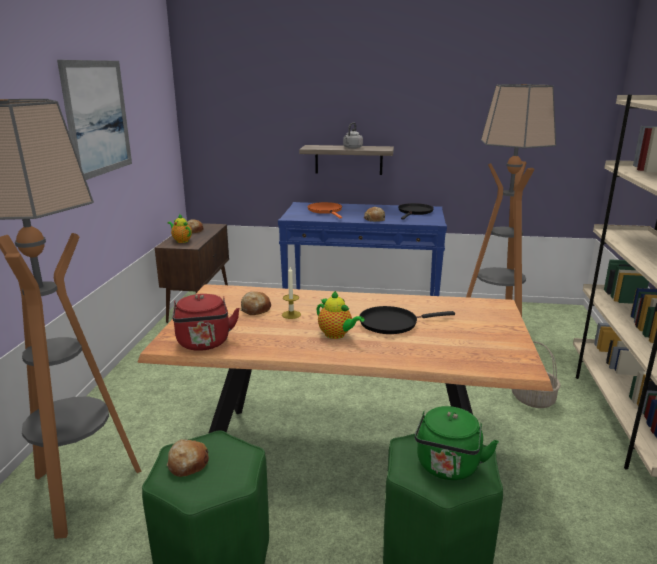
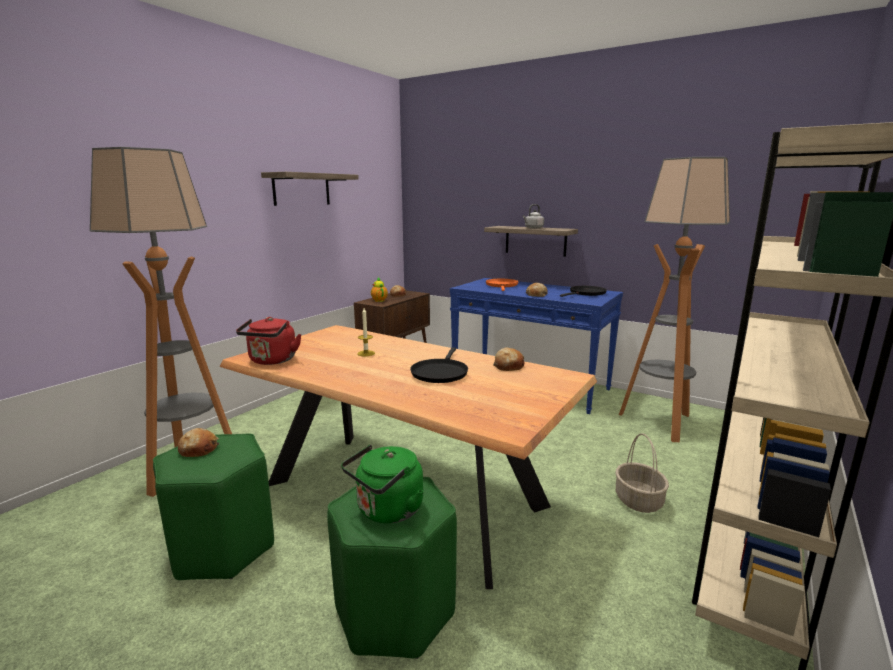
camera: 25 degrees right, 5 degrees down
picture [57,60,132,180] -> shelf [261,172,359,206]
bread [240,292,271,315] -> bread moved to [493,348,524,371]
teapot [316,291,365,339] -> none
black frying pan [359,306,455,334] -> black frying pan turned 90 degrees counterclockwise [410,347,468,383]

